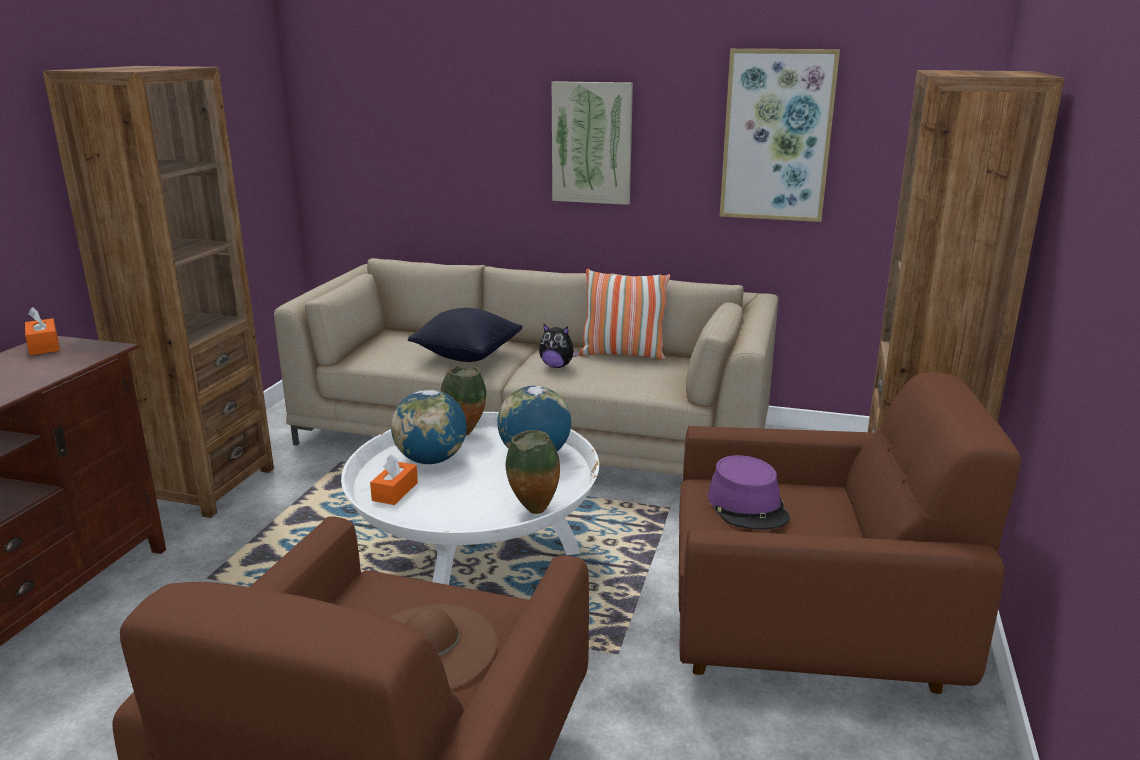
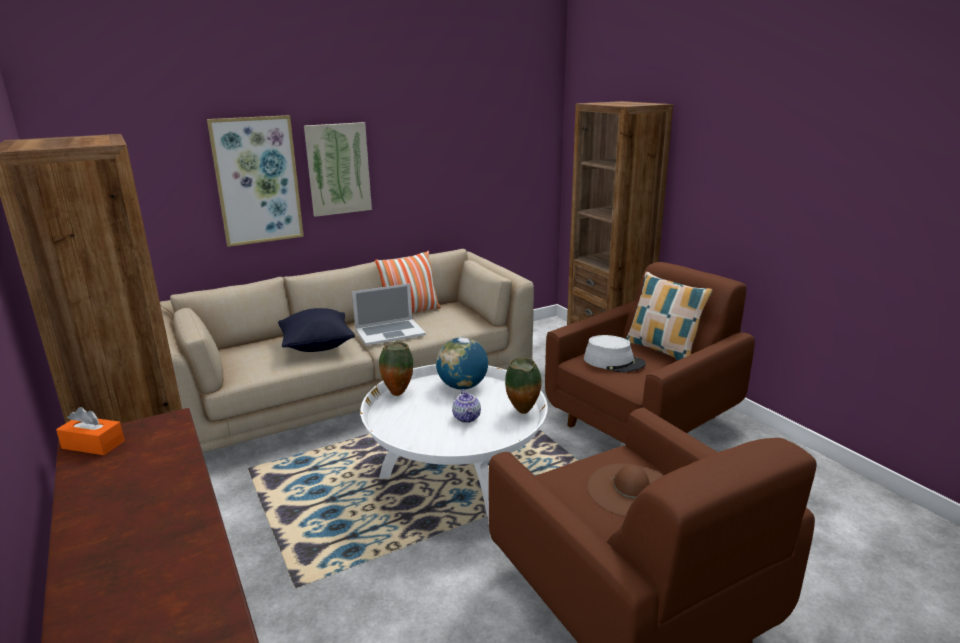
camera: 45 degrees left, 0 degrees up
orange tissue box [370,454,418,505] -> none
globe [391,390,467,464] -> none
plush toy [539,323,579,368] -> laptop [352,283,426,346]
purple hat [708,455,790,530] -> grey hat [584,335,646,372]
picture [720,49,840,222] -> picture moved to [207,115,304,247]
none -> teapot [452,389,481,423]
none -> pillow [626,272,713,360]

